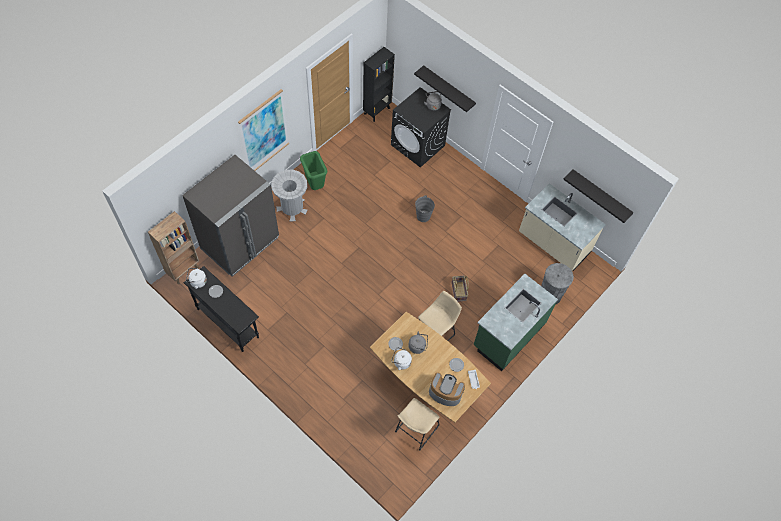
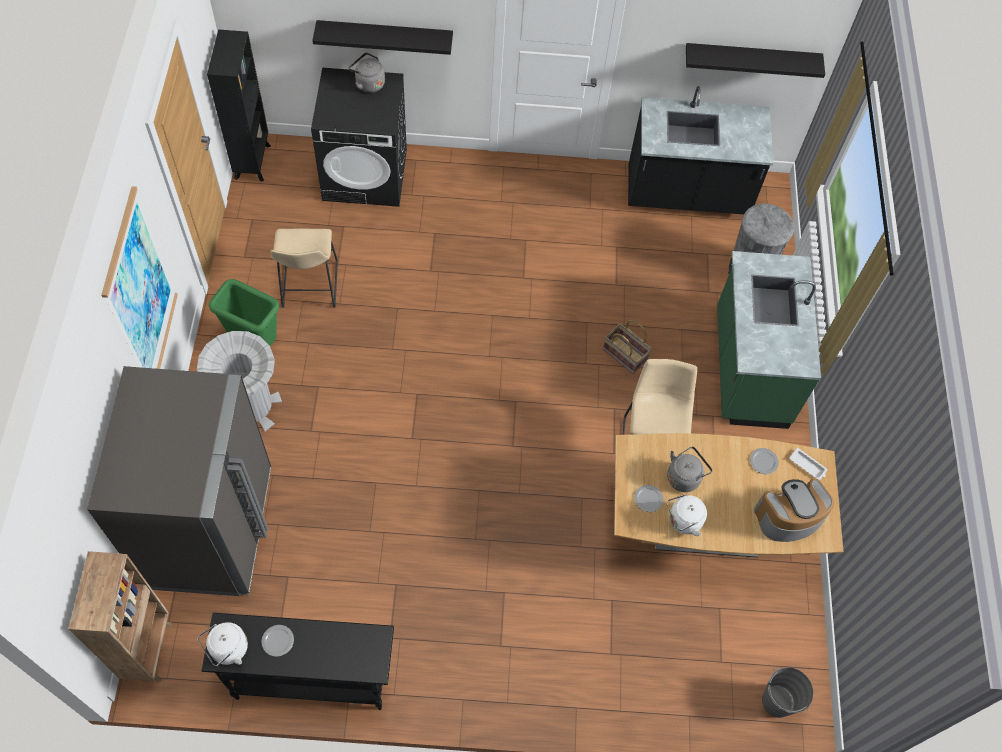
camera: 40 degrees left, 0 degrees up
beige stool [395,398,439,451] -> beige stool moved to [270,228,338,308]
grey bucket [415,195,435,222] -> grey bucket moved to [762,667,813,718]
beige counter [519,183,606,271] -> black counter [628,86,774,214]

